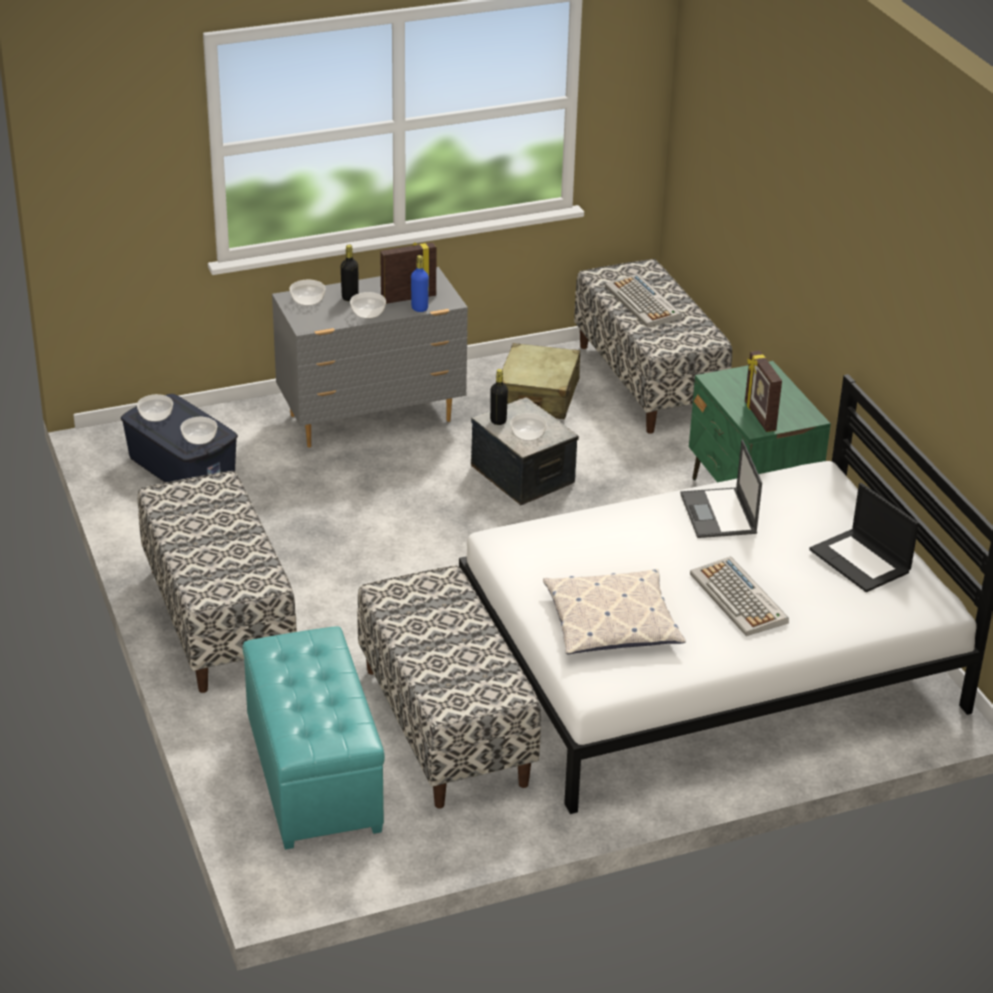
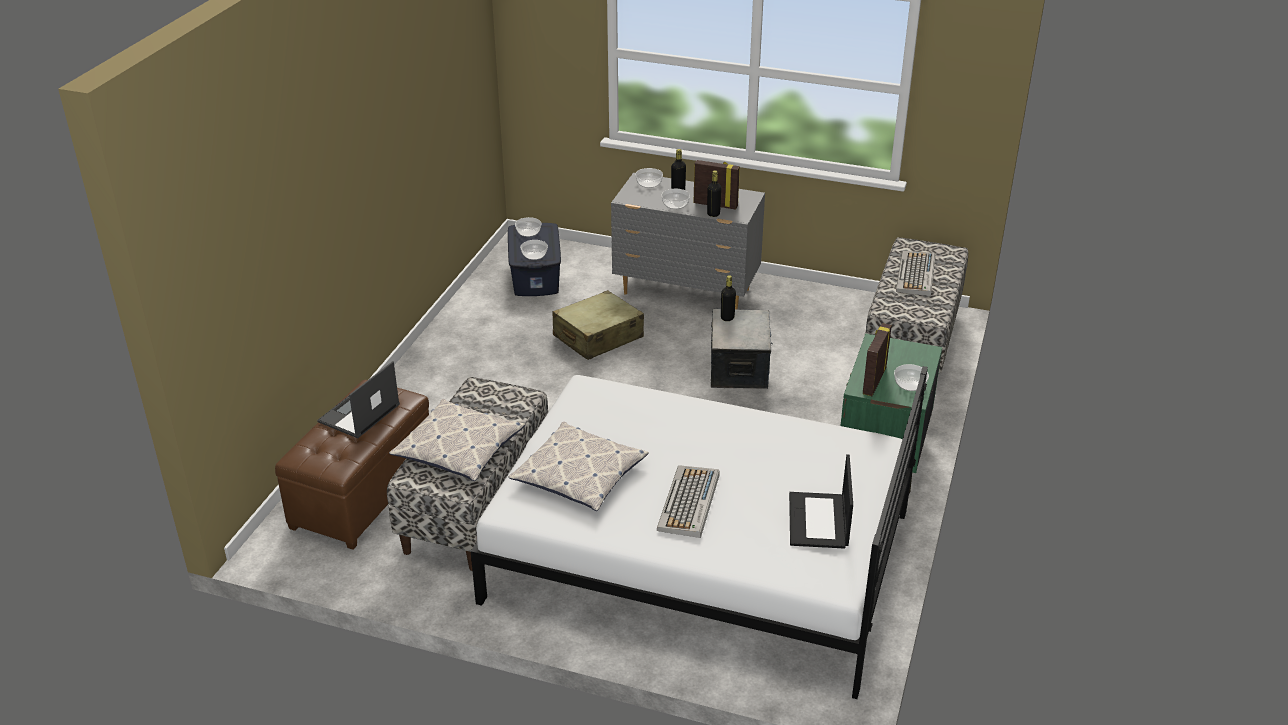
camera: 40 degrees right, 0 degrees up
bench [138,471,297,693] -> none
turquoise ottoman [242,626,385,850] -> brown ottoman [275,380,429,550]
blue bottle [411,255,429,312] -> black bottle [707,170,721,217]
beige suitcase [502,343,580,419] -> beige suitcase moved to [552,290,644,360]
bowl [510,413,547,441] -> bowl moved to [894,364,929,391]
laptop [681,439,762,538] -> laptop moved to [317,361,400,438]
none -> pillow [389,399,525,481]

